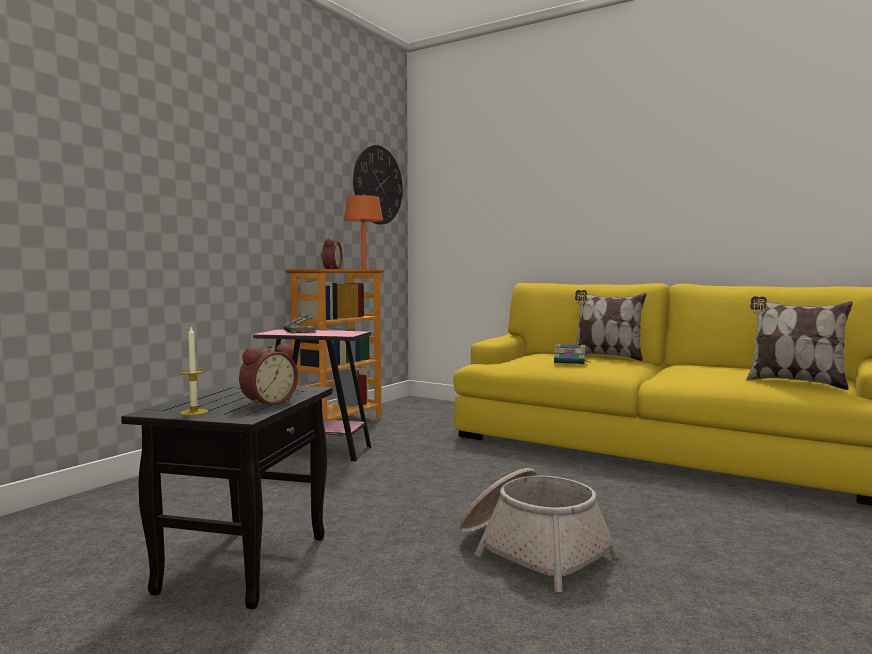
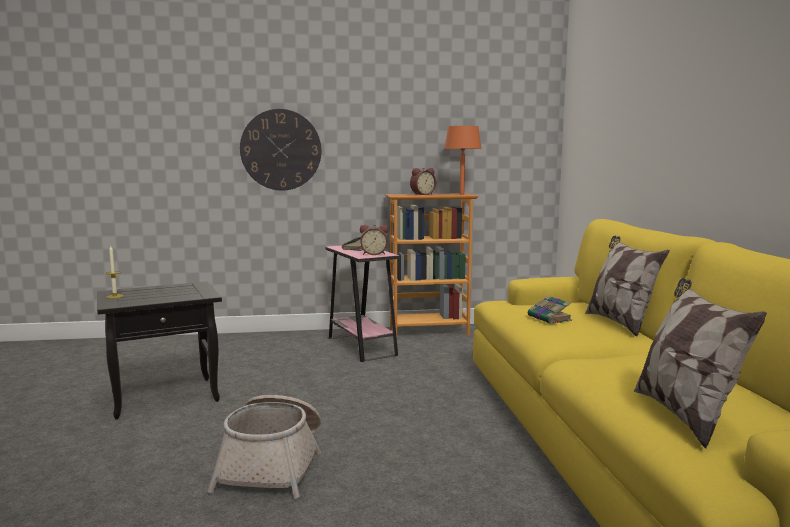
camera: 50 degrees right, 5 degrees up
alarm clock [239,344,298,407] -> alarm clock moved to [360,225,388,255]
wall clock [353,145,403,224] -> wall clock moved to [240,109,321,191]

